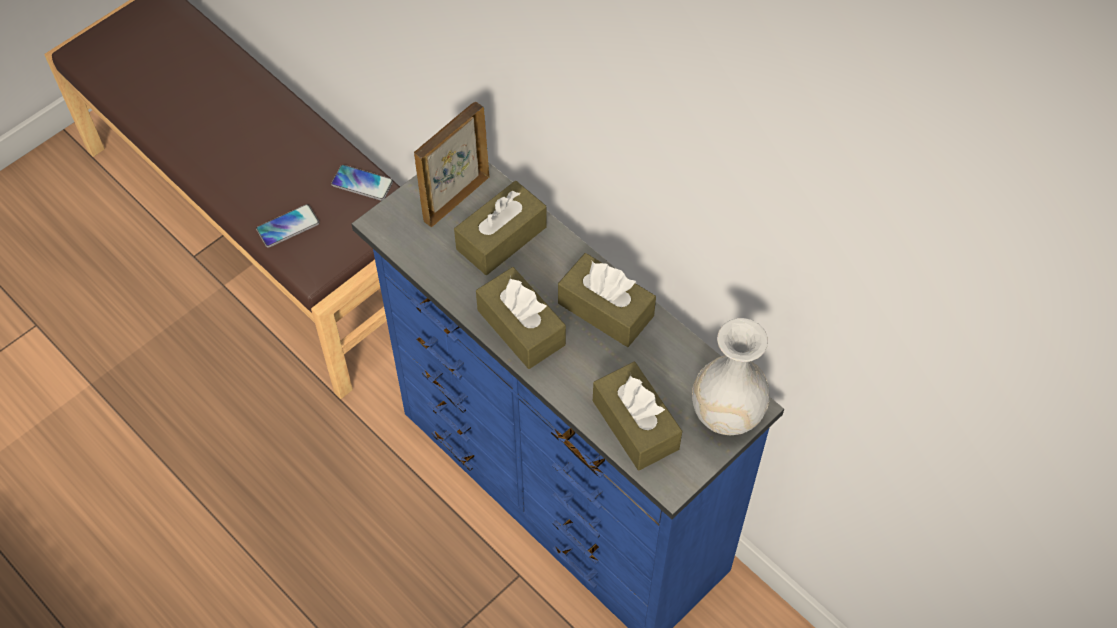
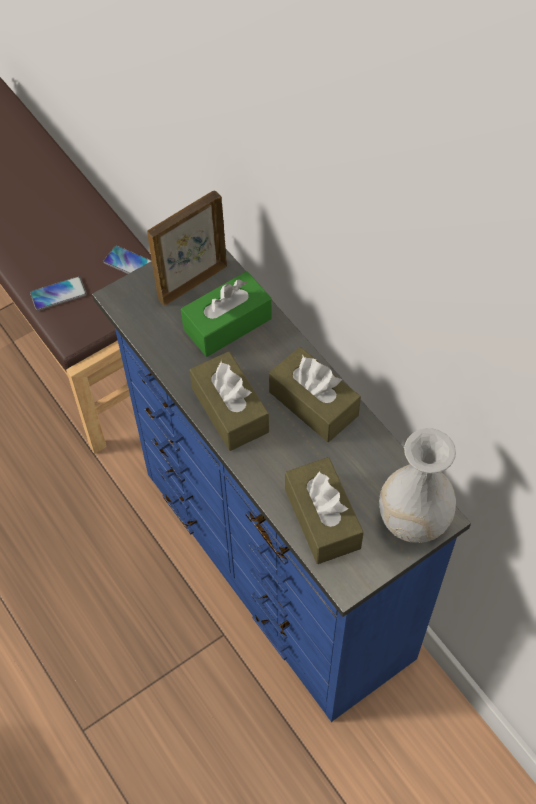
camera: 10 degrees right, 0 degrees up
brown tissue box [454,181,547,275] -> green tissue box [181,271,272,357]

